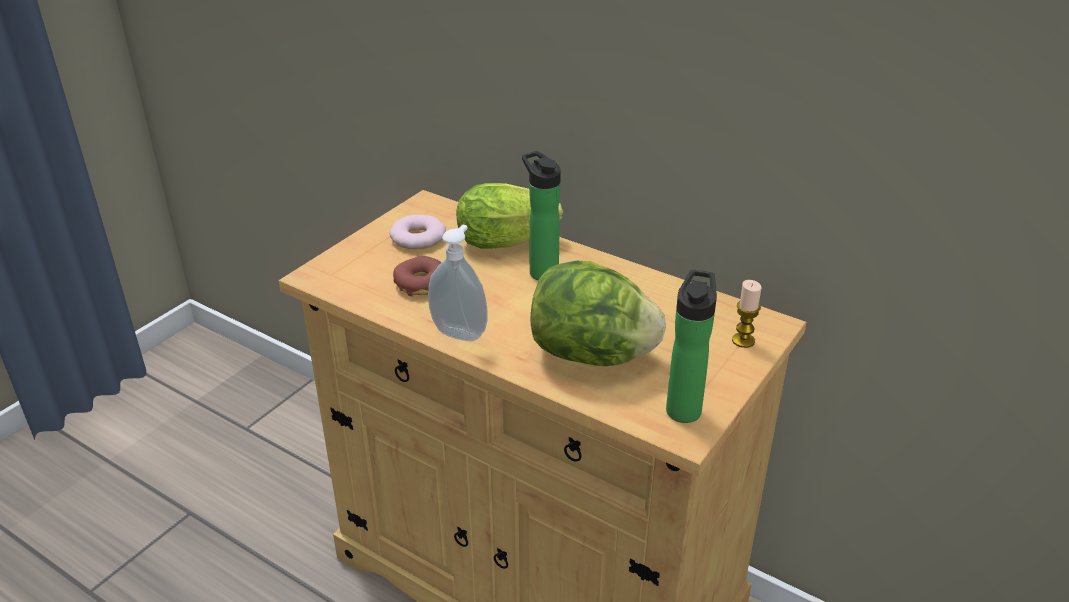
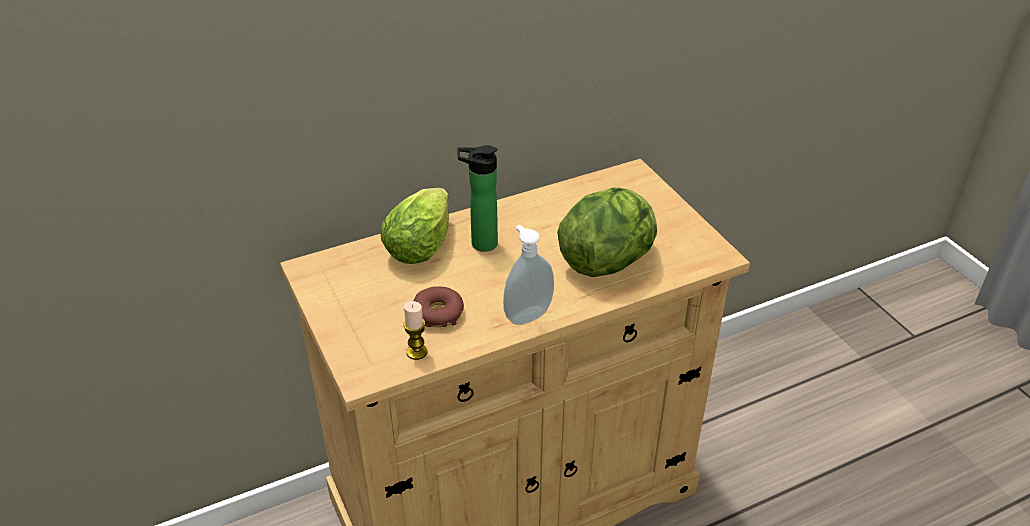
camera: 60 degrees left, 5 degrees up
donut [389,215,446,250] -> none
bottle [666,270,717,423] -> none
candle [732,280,761,348] -> candle moved to [403,301,427,360]

